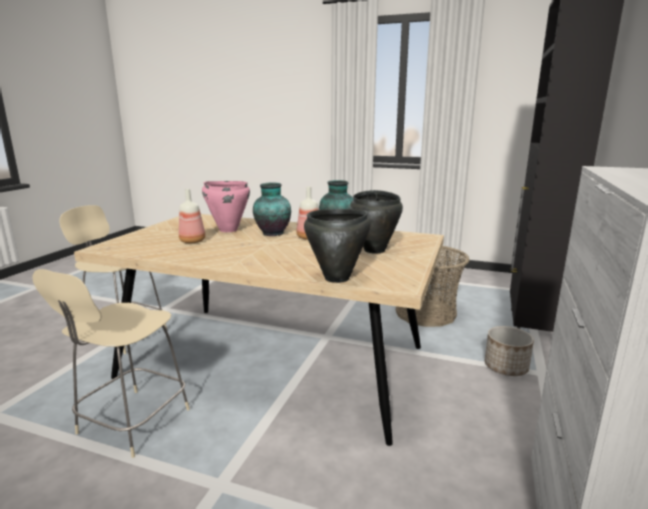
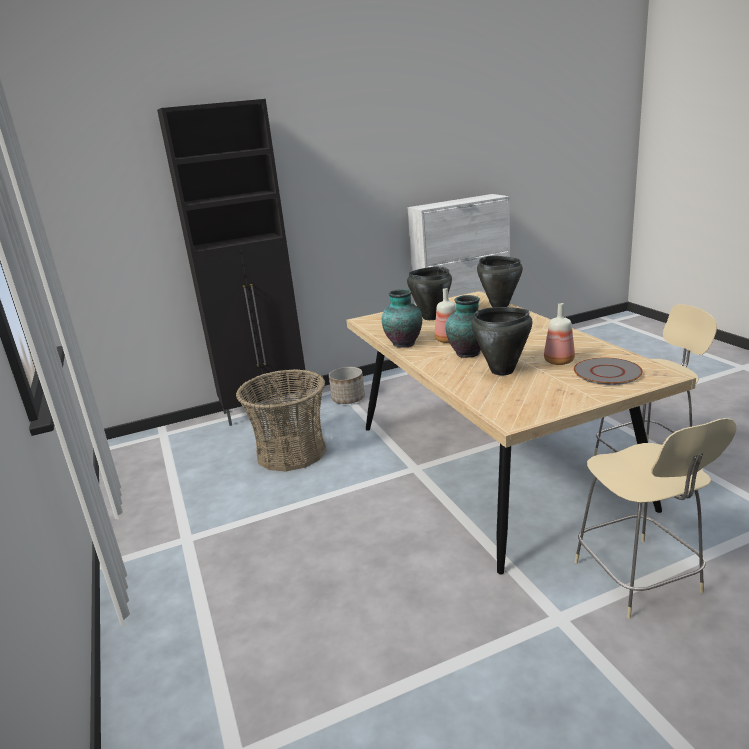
camera: 130 degrees left, 5 degrees up
pink cooking pot [202,181,250,232] -> black cooking pot [471,307,533,375]
none -> grey plate [574,357,643,385]

